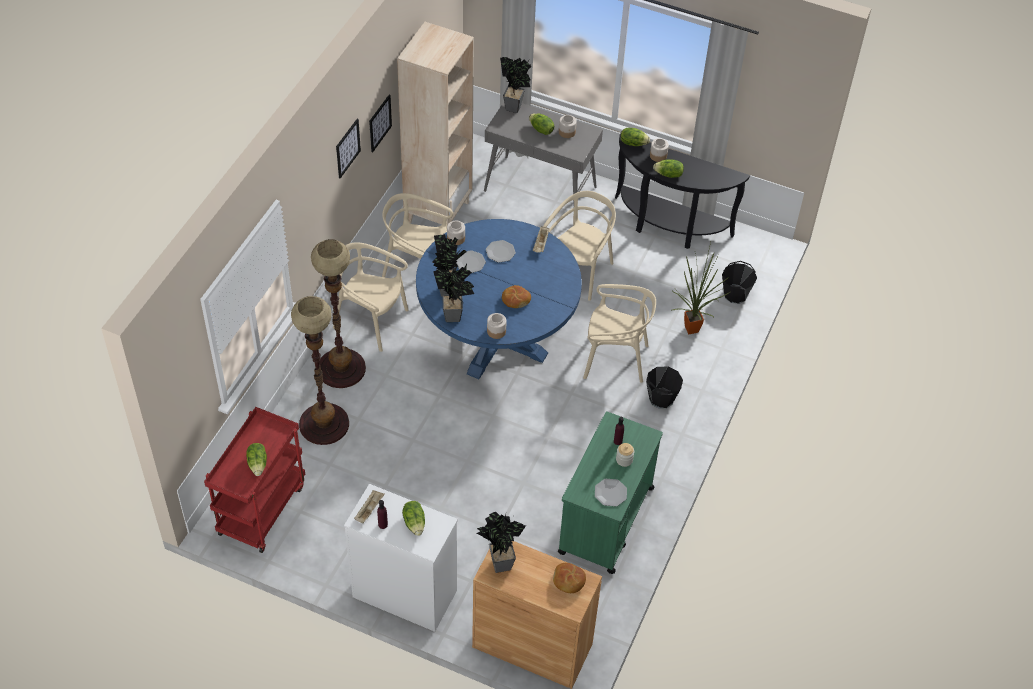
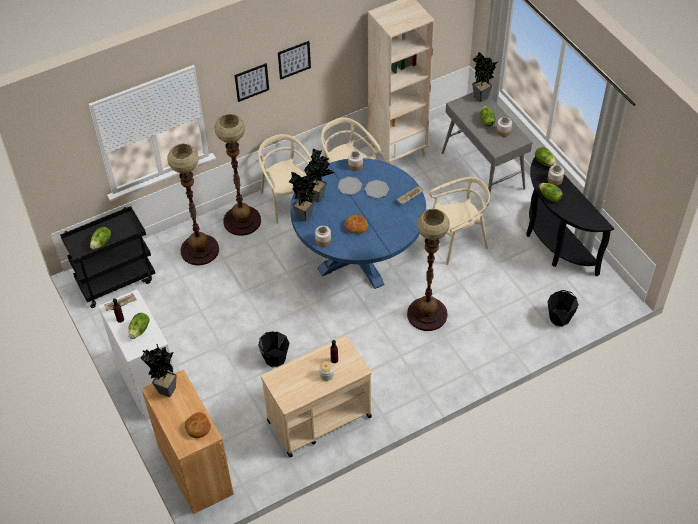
camera: 40 degrees right, 0 degrees up
red cart [204,407,305,553] -> black cart [60,206,155,308]
picture [369,95,392,153] -> picture moved to [234,63,269,102]
green cart [558,412,663,574] -> beige cart [261,336,372,457]
beige chair [583,284,656,383] -> floor lamp [407,209,450,331]
plate [595,479,627,506] -> none
black bucket [646,366,683,409] -> black bucket moved to [258,331,290,367]
potted plant [672,242,730,334] -> none

